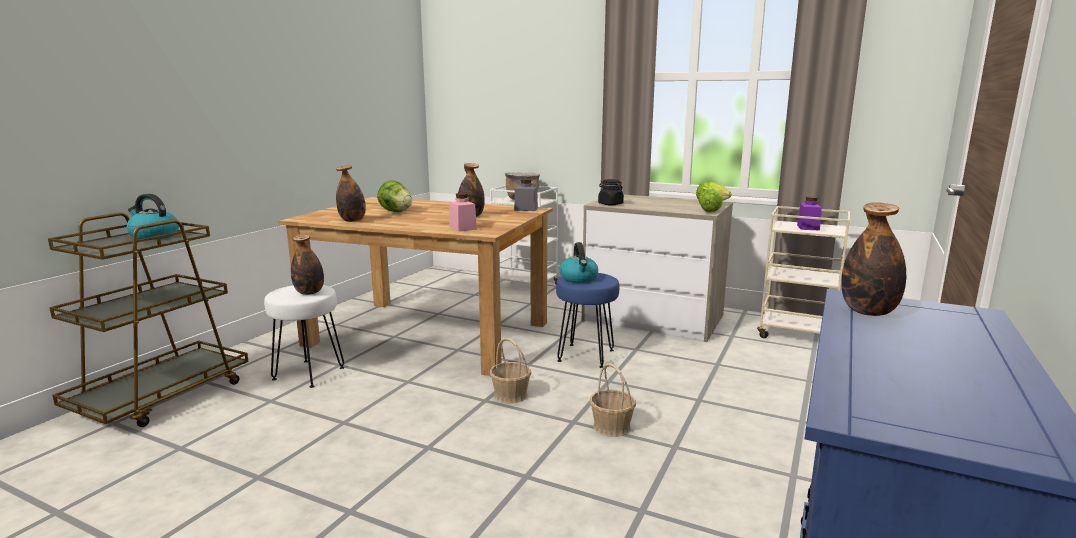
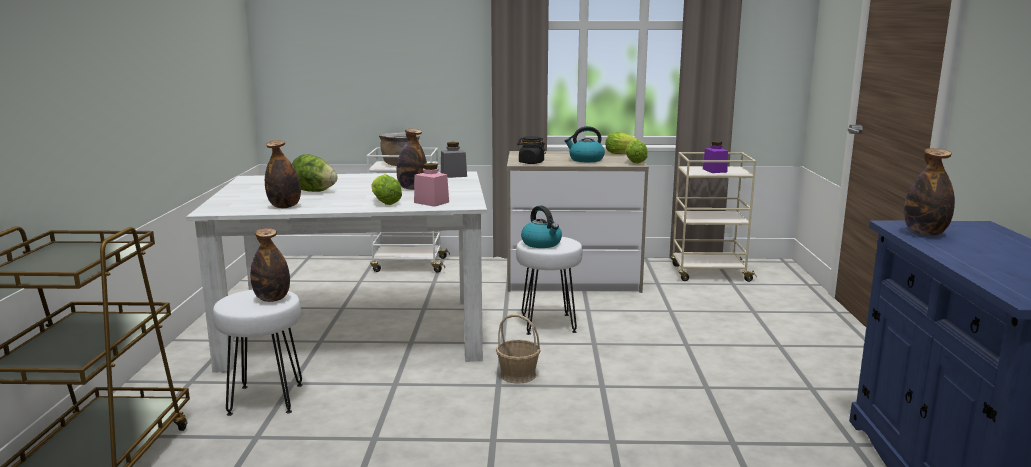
camera: 25 degrees left, 0 degrees up
kettle [127,194,179,240] -> kettle moved to [564,126,605,162]
brown dining table [278,197,553,376] -> white dining table [186,171,487,373]
blue stool [556,273,619,368] -> white stool [516,237,582,335]
basket [590,363,636,437] -> none
none -> lettuce [371,174,402,205]

